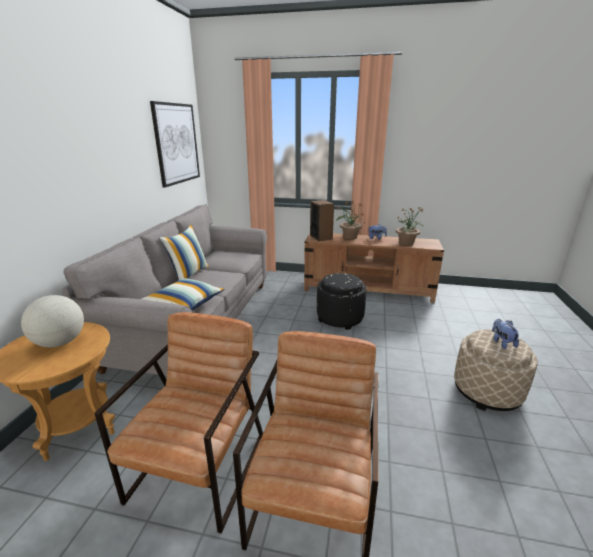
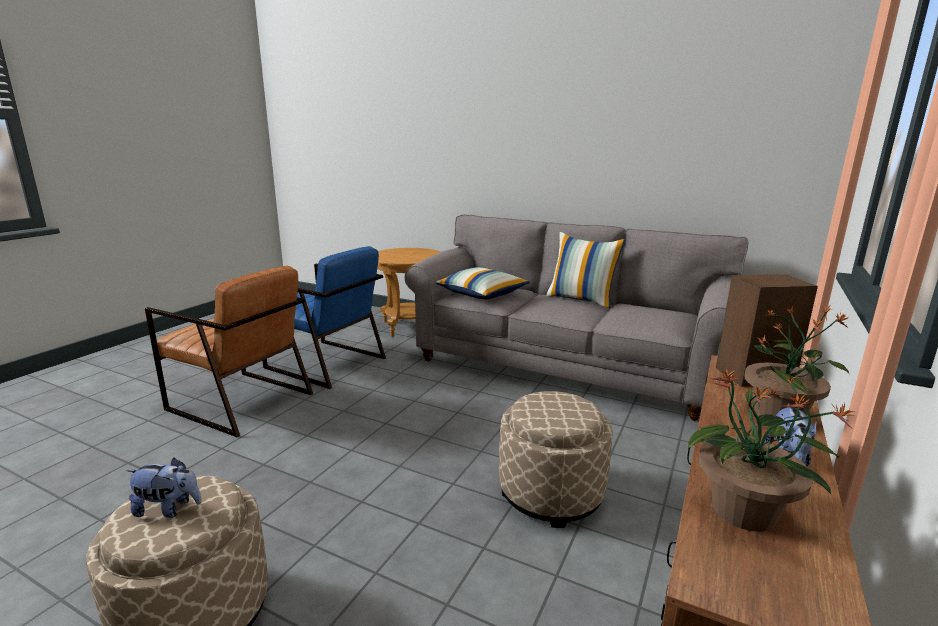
camera: 105 degrees right, 5 degrees down
globe [21,295,84,347] -> none
brown armchair [94,312,263,534] -> blue armchair [263,246,386,389]
picture [150,101,200,187] -> none
black ottoman [317,273,367,330] -> beige ottoman [499,391,612,528]

